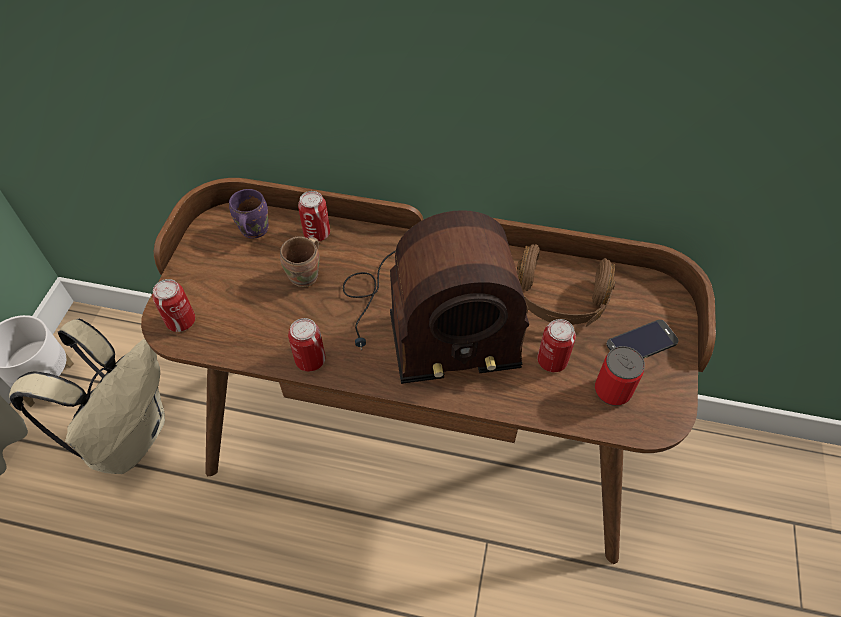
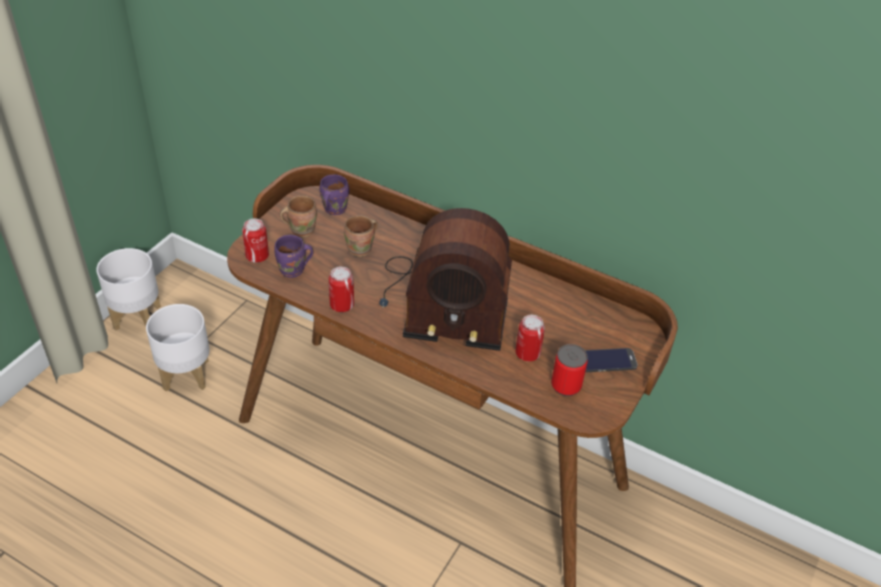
camera: 15 degrees right, 10 degrees down
beige backpack [9,319,165,474] -> white planter [146,304,210,392]
can [298,191,330,241] -> none
brown headphones [517,244,615,327] -> none
none -> purple mug [275,235,314,278]
none -> brown mug [280,195,317,238]

